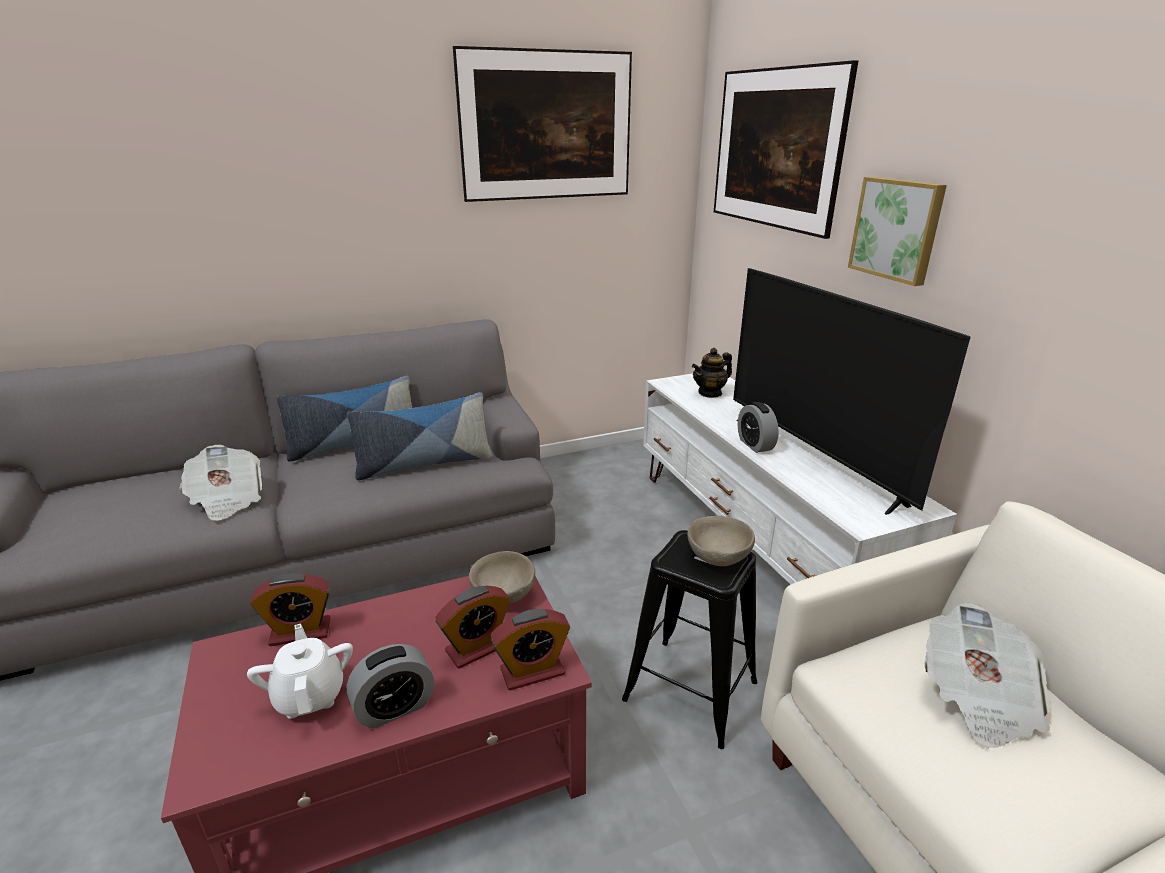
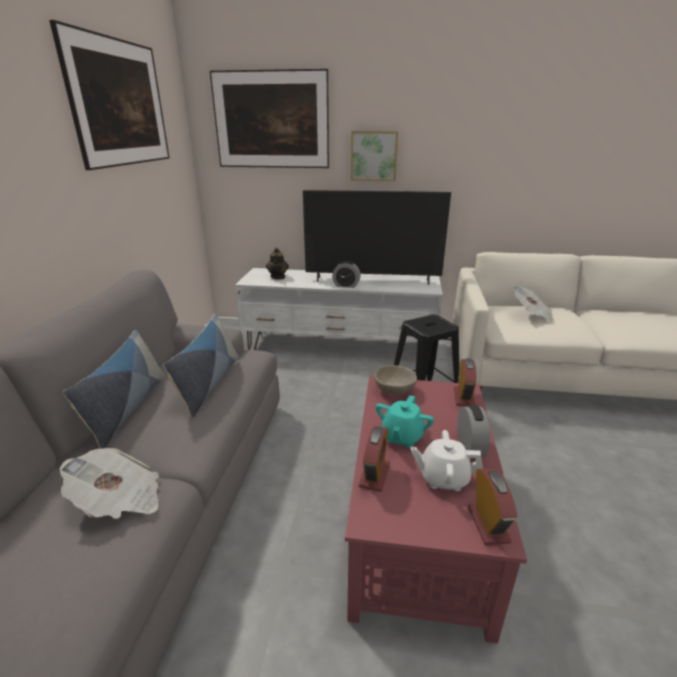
camera: 60 degrees left, 0 degrees up
alarm clock [435,586,510,669] -> alarm clock moved to [468,468,517,545]
beige bowl [687,516,755,566] -> none
none -> turquoise teapot [376,395,434,448]

